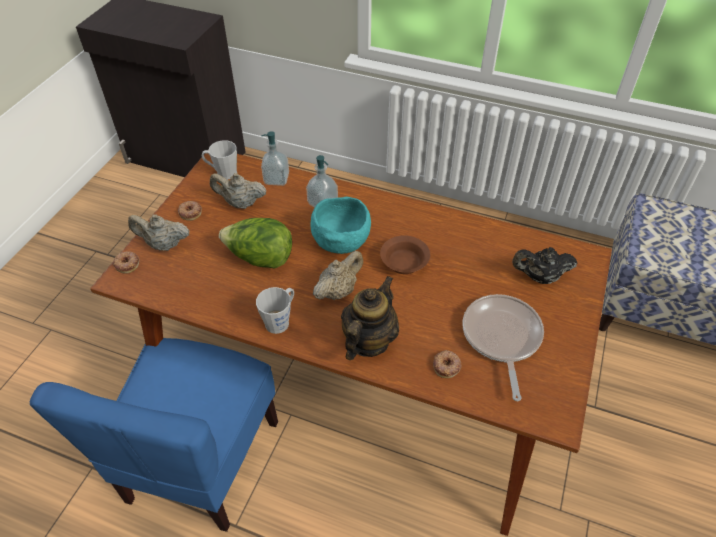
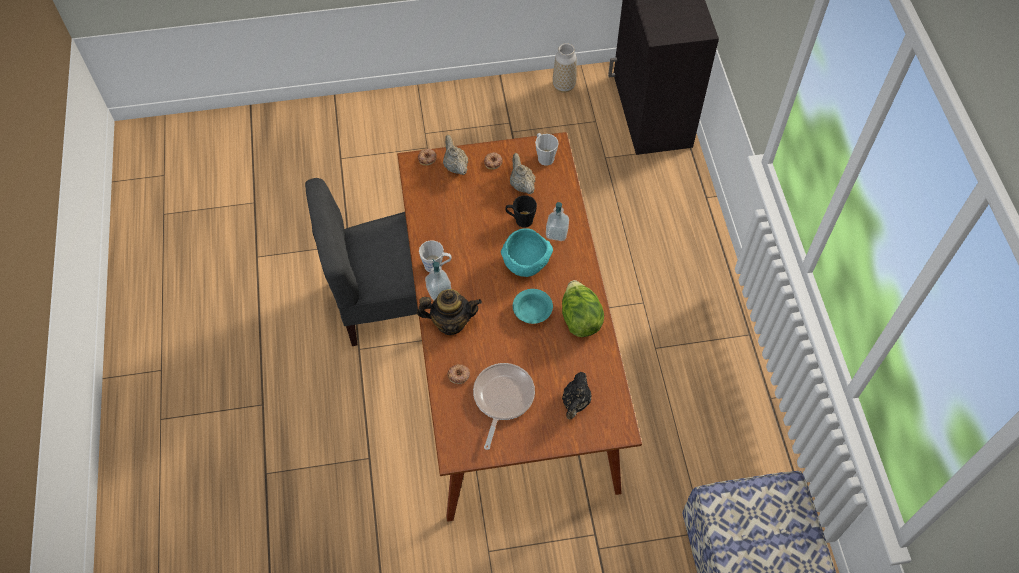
camera: 60 degrees right, 10 degrees up
blue chair [30,338,278,532] -> grey chair [305,178,418,346]
lettuce [219,218,292,269] -> lettuce moved to [562,280,604,337]
soap dispenser [261,131,289,186] -> soap dispenser moved to [425,259,451,300]
beige teapot [313,251,363,300] -> none
brown bowl [380,235,430,274] -> turquoise bowl [513,289,553,324]
frying pan [463,294,544,401] -> frying pan turned 45 degrees counterclockwise [473,363,535,450]
black teapot [512,247,577,284] -> black teapot turned 135 degrees counterclockwise [562,372,591,419]
none -> black mug [505,195,537,228]
none -> vase [553,43,577,93]

